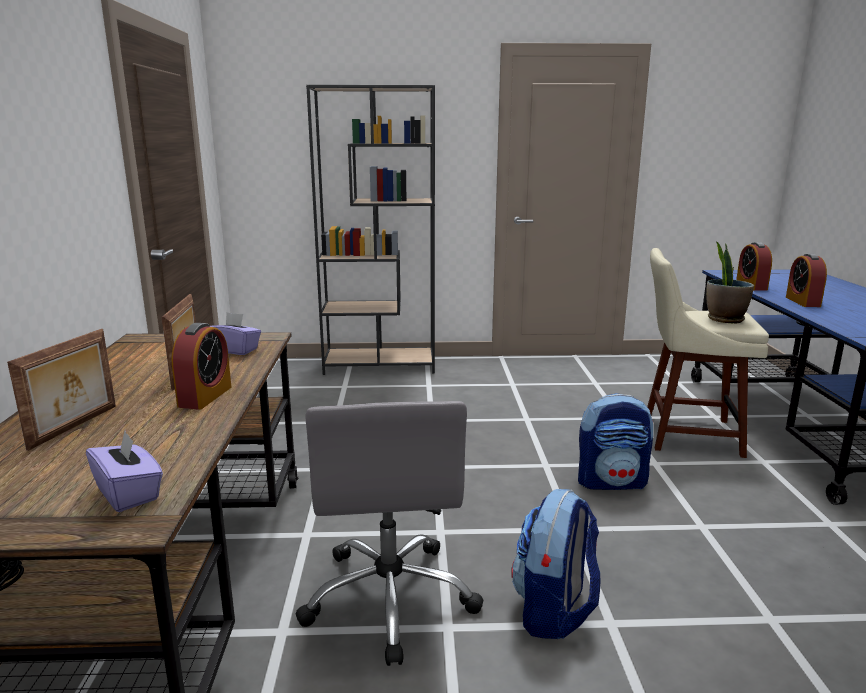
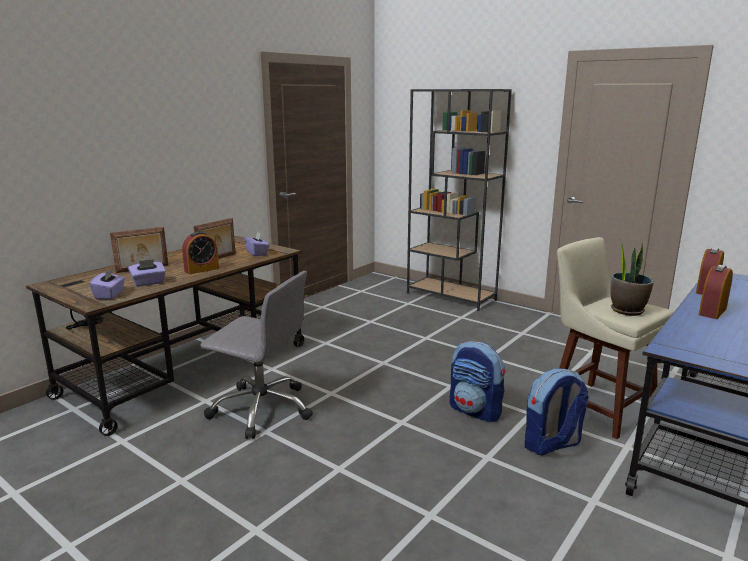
camera: 40 degrees right, 0 degrees up
grey office chair [296,401,483,666] -> grey office chair turned 105 degrees counterclockwise [200,271,313,439]
backpack [511,489,600,639] -> backpack moved to [525,368,589,455]
none -> purple tissue box [128,259,166,287]

